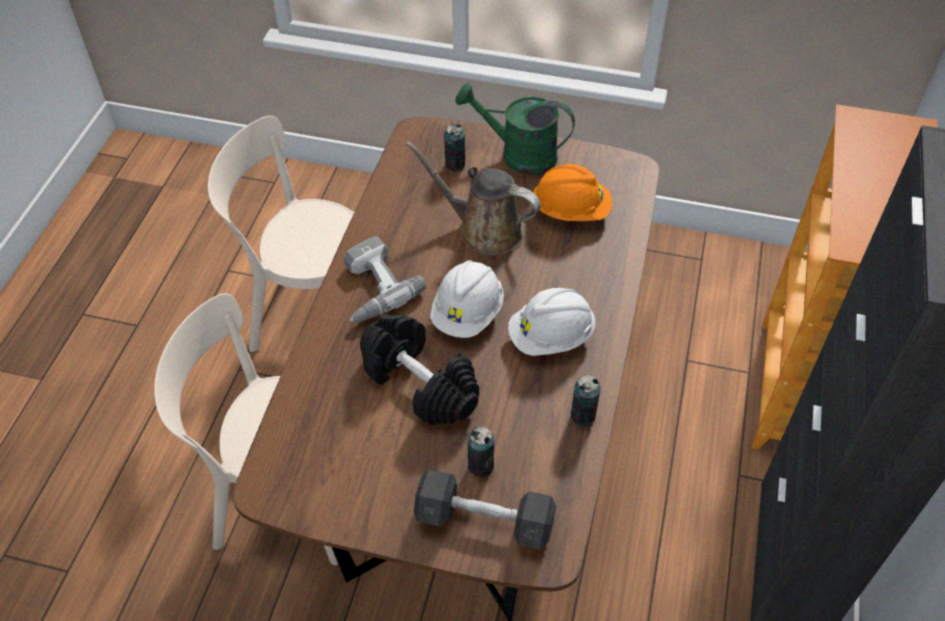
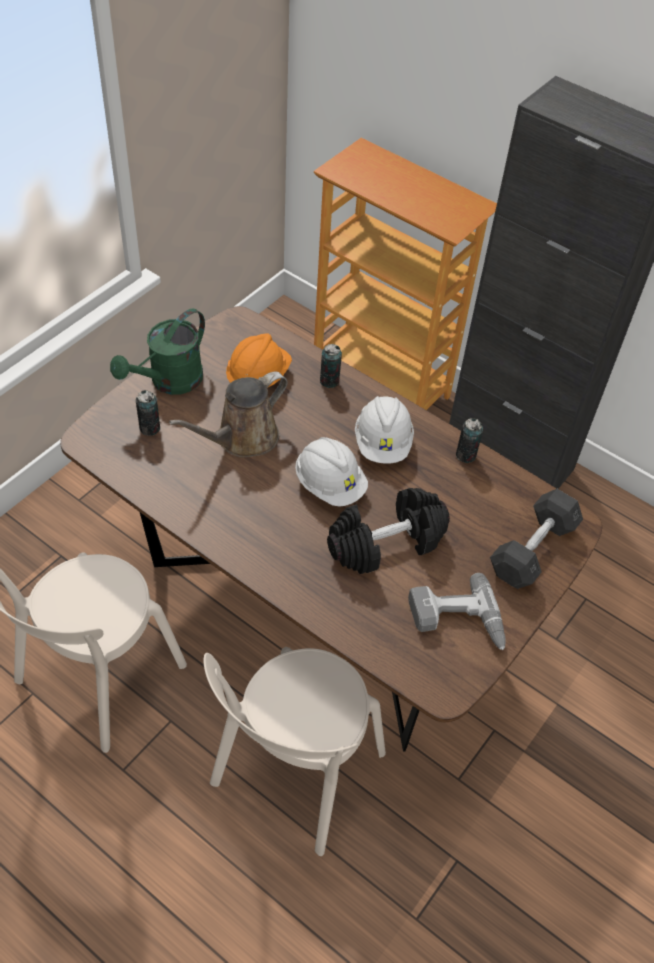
camera: 70 degrees left, 0 degrees up
power drill [344,236,426,322] -> power drill moved to [408,573,505,650]
can [468,426,494,477] -> can moved to [320,344,342,388]

